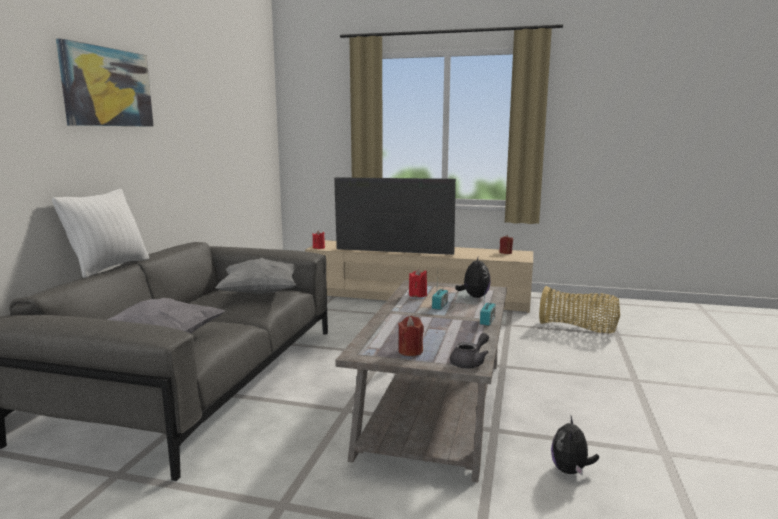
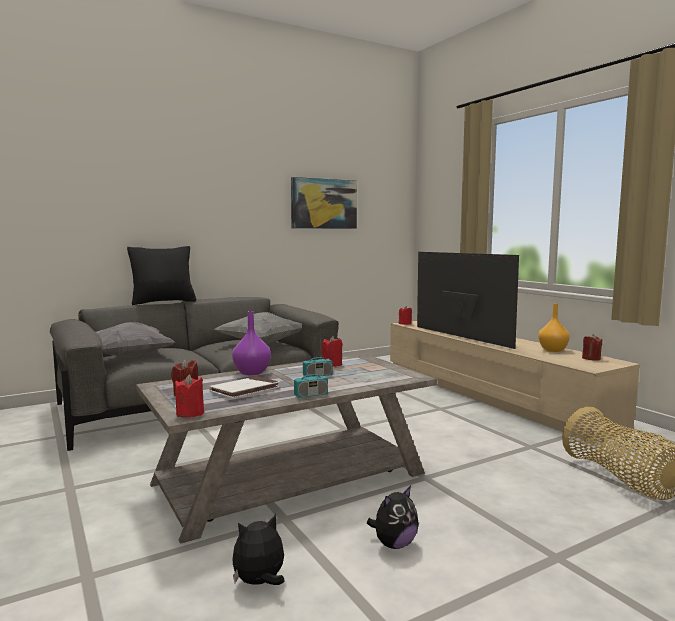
camera: 45 degrees right, 5 degrees down
white pillow [52,189,149,278] -> black pillow [127,246,196,305]
picture [56,38,154,127] -> picture moved to [291,177,357,229]
grey teapot [450,333,489,369] -> red candle [175,374,204,417]
plush toy [455,258,491,298] -> plush toy moved to [367,486,419,549]
none -> white book [209,376,280,398]
none -> purple vase [232,311,271,375]
none -> orange vase [538,303,570,352]

